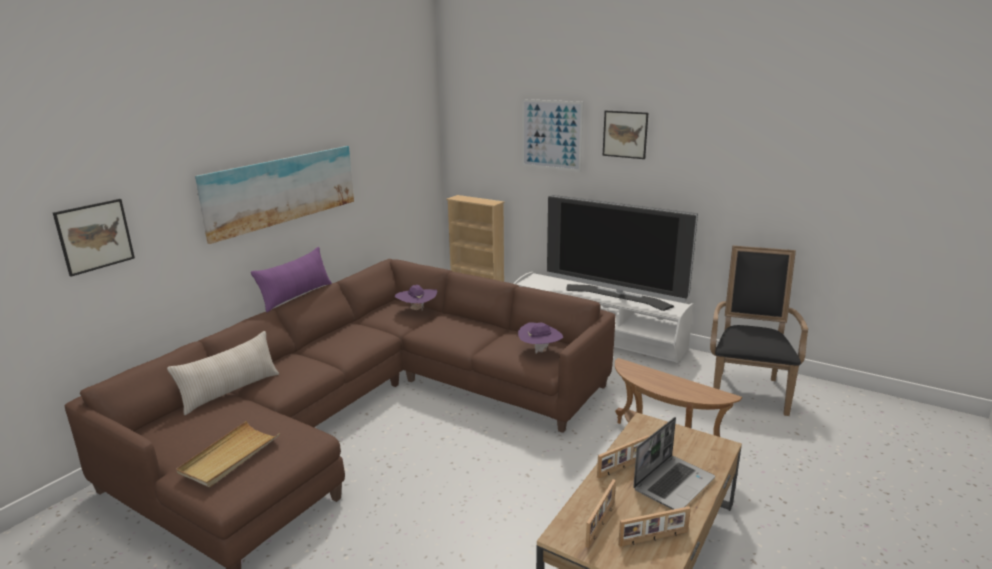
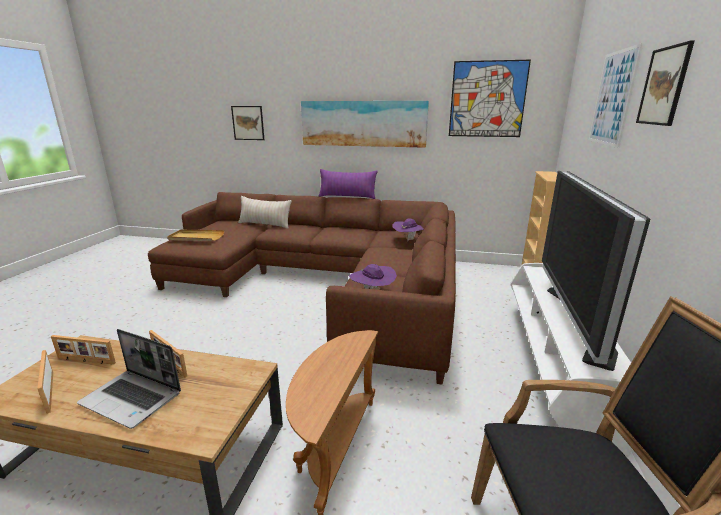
camera: 70 degrees right, 0 degrees up
none -> picture [449,60,531,137]

